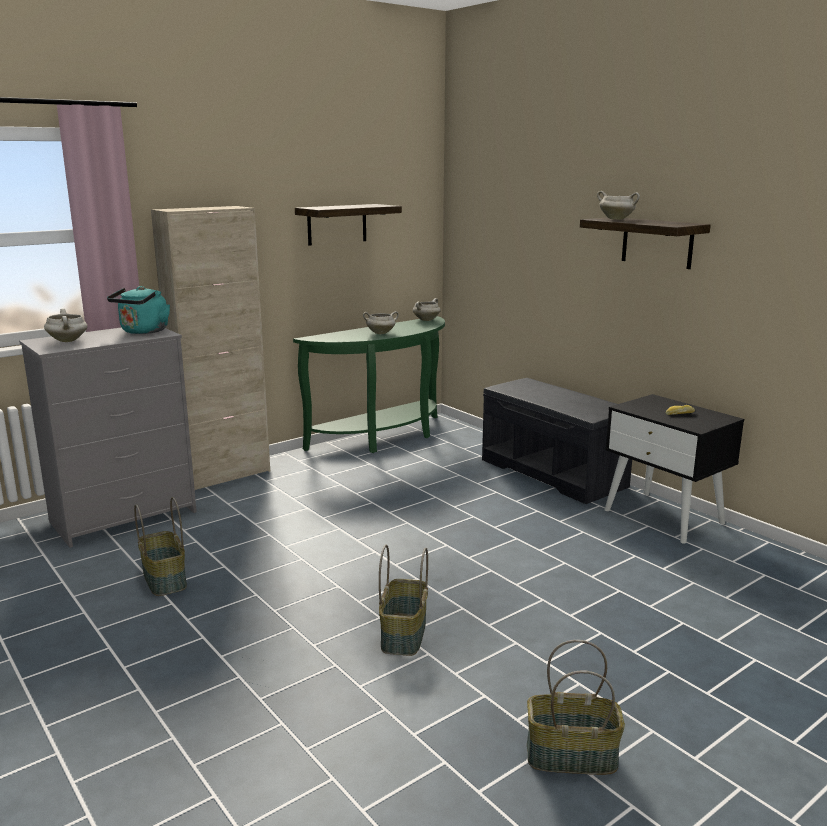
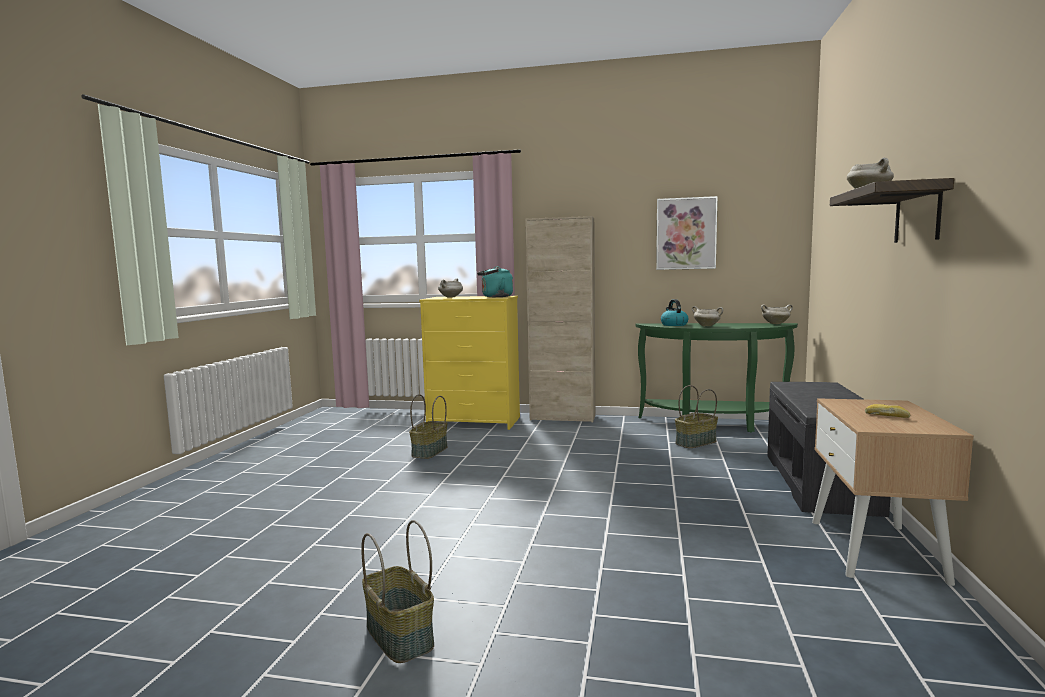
camera: 50 degrees right, 10 degrees down
grey dresser [19,327,197,548] -> yellow dresser [419,296,520,430]
shelf [295,204,402,246] -> picture [656,196,718,270]
basket [379,545,428,656] -> basket moved to [675,385,718,448]
black nightstand [604,394,744,544] -> beige nightstand [812,398,974,586]
none -> kettle [661,299,688,326]

